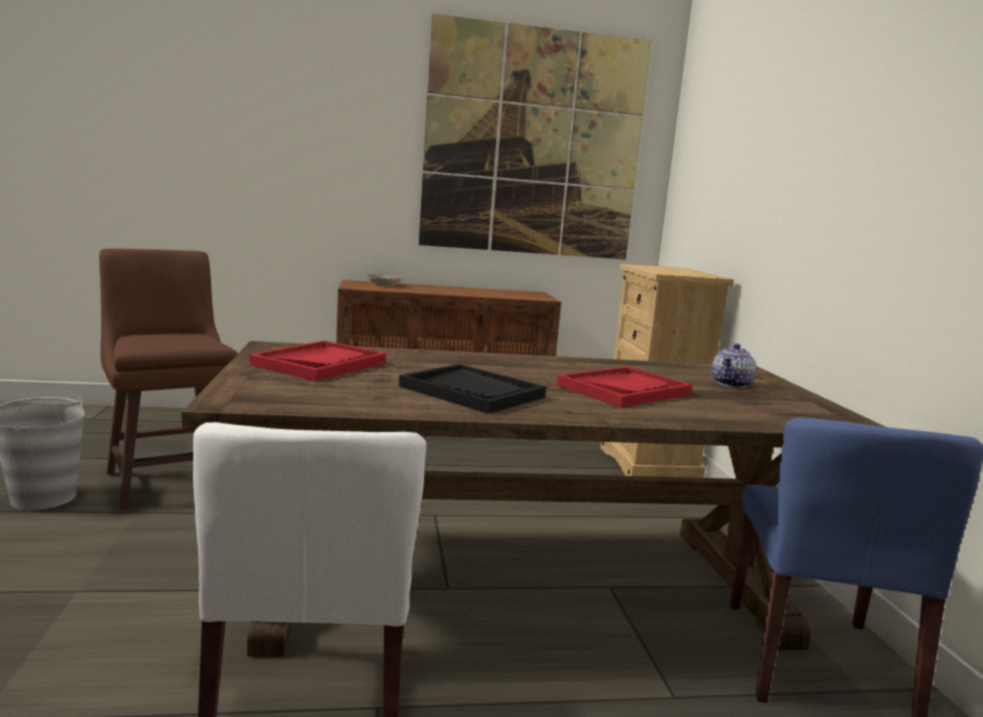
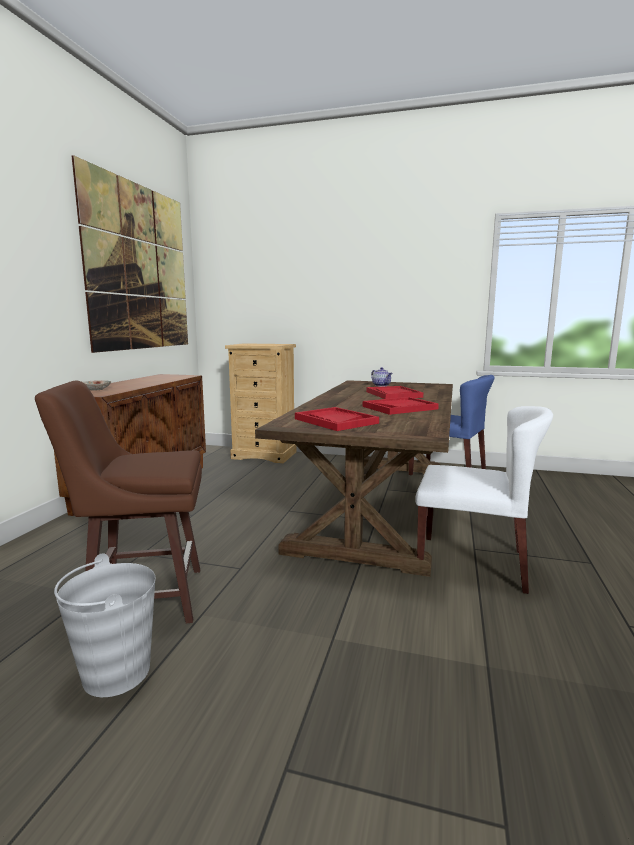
camera: 65 degrees left, 0 degrees up
black tray [399,364,546,414] -> red tray [363,397,439,415]

